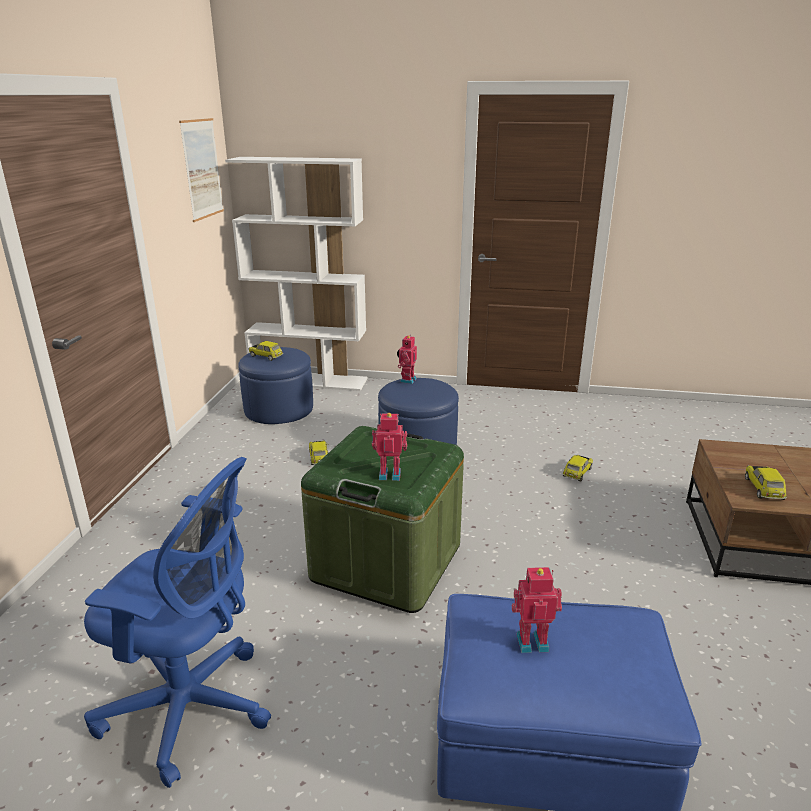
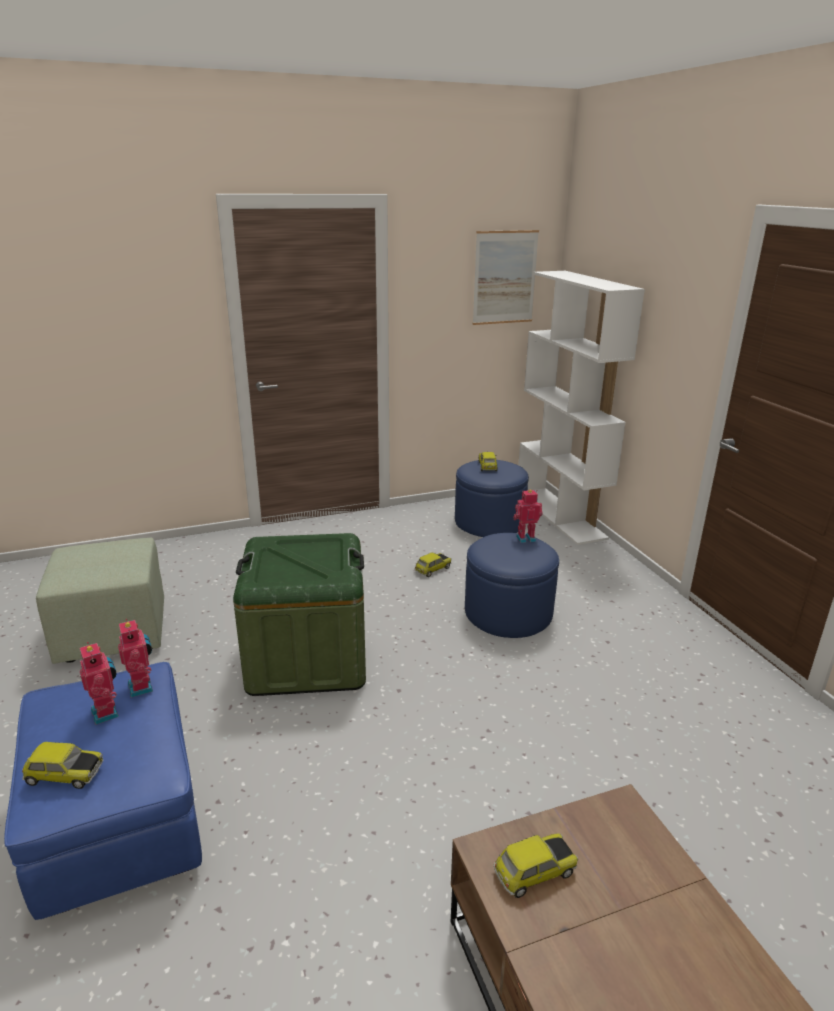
camera: 60 degrees right, 0 degrees up
blue office chair [84,457,271,788] -> green ottoman [36,538,164,664]
toy robot [372,413,407,481] -> toy robot moved to [118,619,153,698]
toy car [563,455,593,481] -> toy car moved to [22,742,104,789]

